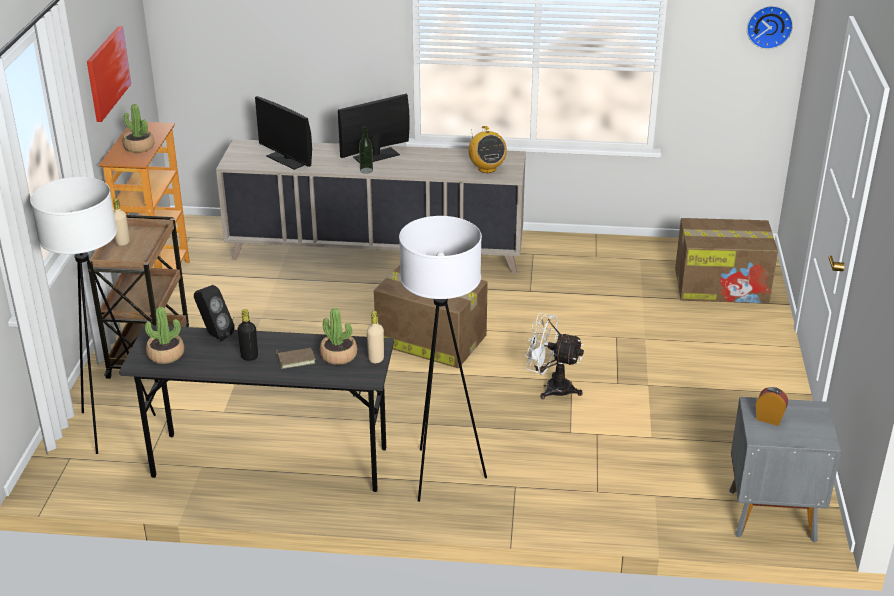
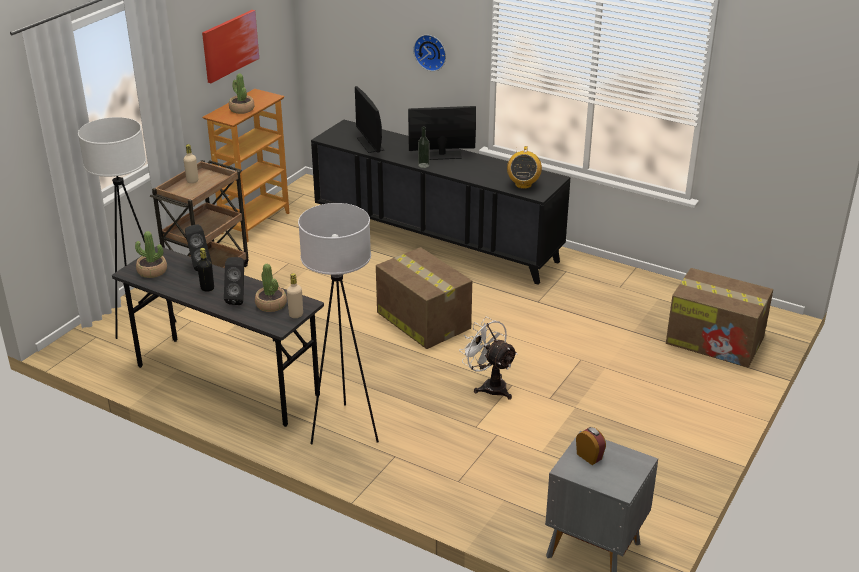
camera: 25 degrees right, 0 degrees up
beige cabinet [216,139,526,274] -> black cabinet [311,120,570,284]
brown book [276,348,316,369] -> black speaker [224,257,244,305]
wall clock [747,6,793,49] -> wall clock moved to [413,35,446,71]

